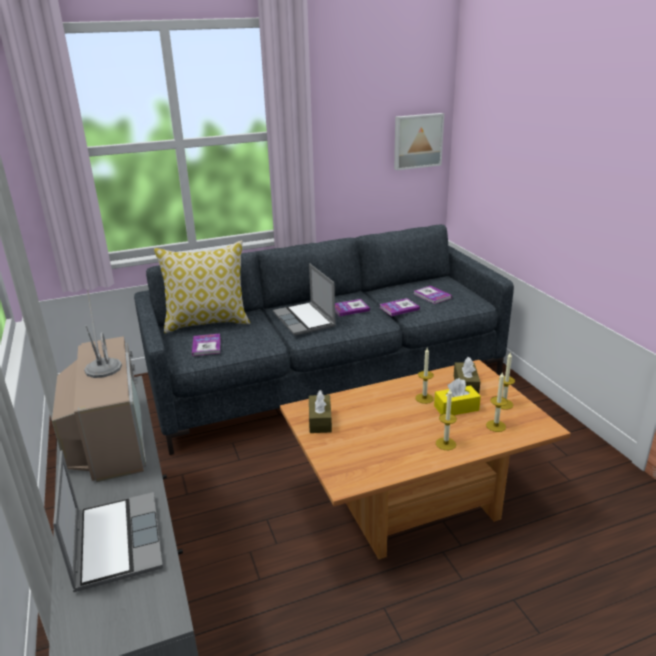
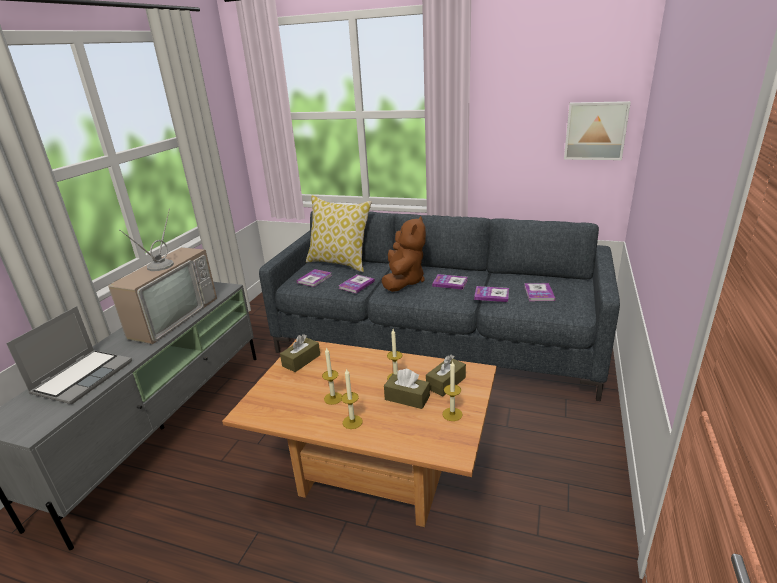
camera: 40 degrees right, 0 degrees up
laptop [273,263,336,336] -> brown plush toy [382,216,426,292]
yellow tissue box [434,378,481,415] -> brown tissue box [384,369,430,409]
candle [486,371,508,432] -> candle moved to [322,347,342,405]
none -> book [339,275,375,293]

